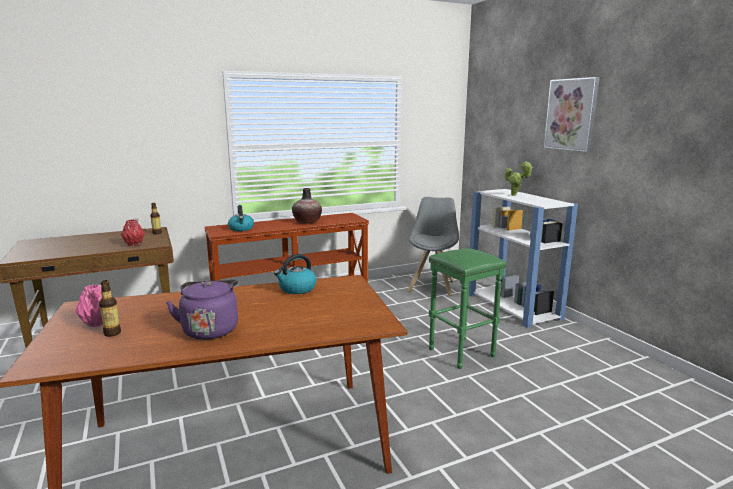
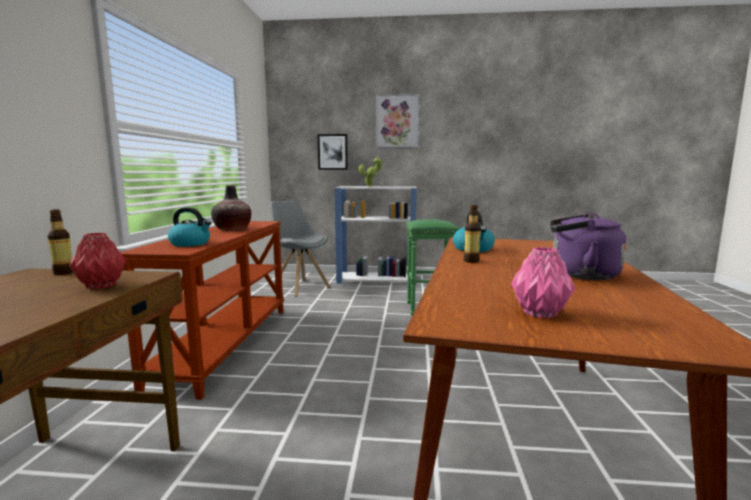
camera: 60 degrees left, 5 degrees down
bottle [99,280,121,337] -> bottle moved to [463,205,481,263]
none -> picture [318,134,348,170]

